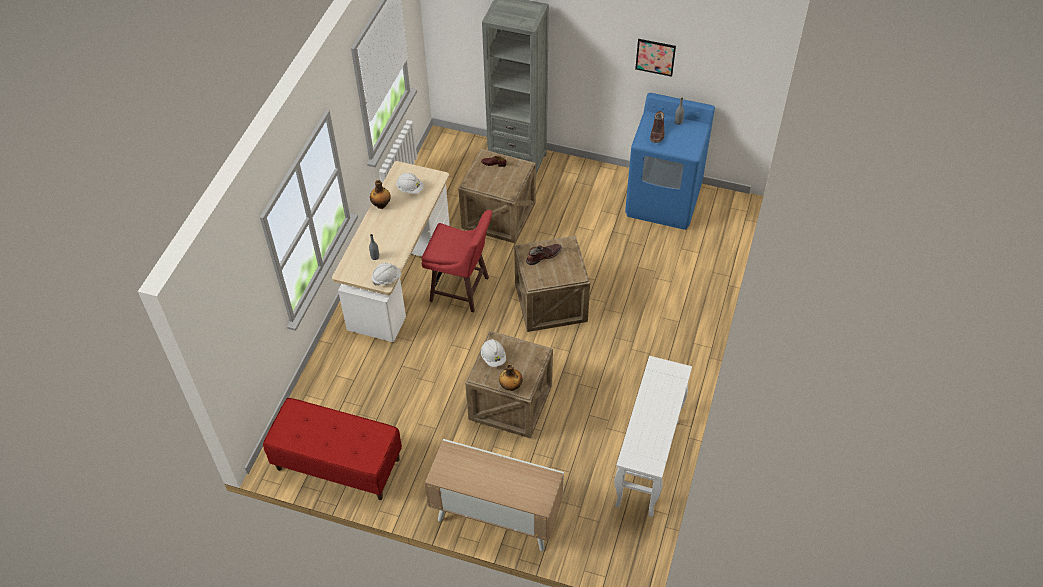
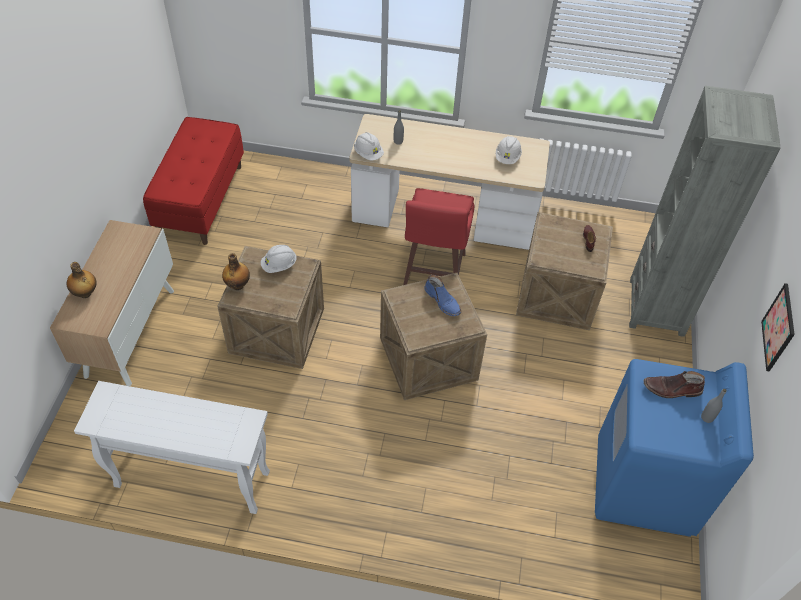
camera: 80 degrees right, 0 degrees up
bottle [370,180,391,209] -> bottle moved to [67,262,97,298]
brown boot [526,244,562,265] -> blue boot [424,275,461,316]

